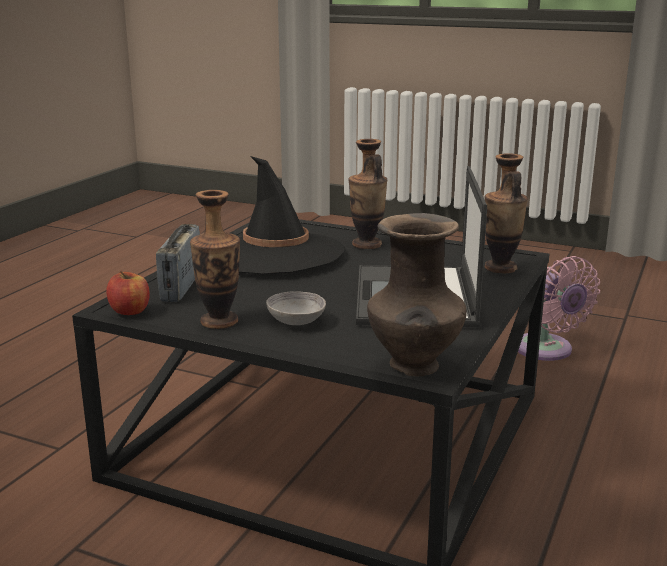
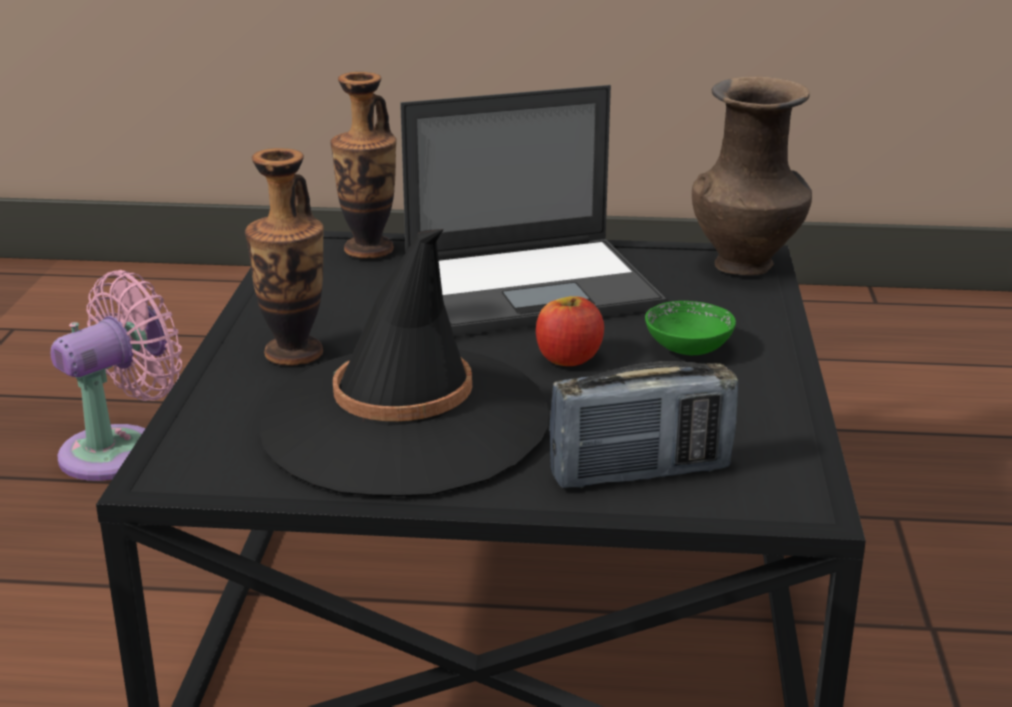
camera: 110 degrees left, 5 degrees up
apple [106,271,150,315] -> apple moved to [536,296,604,366]
vase [190,190,240,329] -> none
grey bowl [266,291,326,325] -> green bowl [645,301,736,355]

